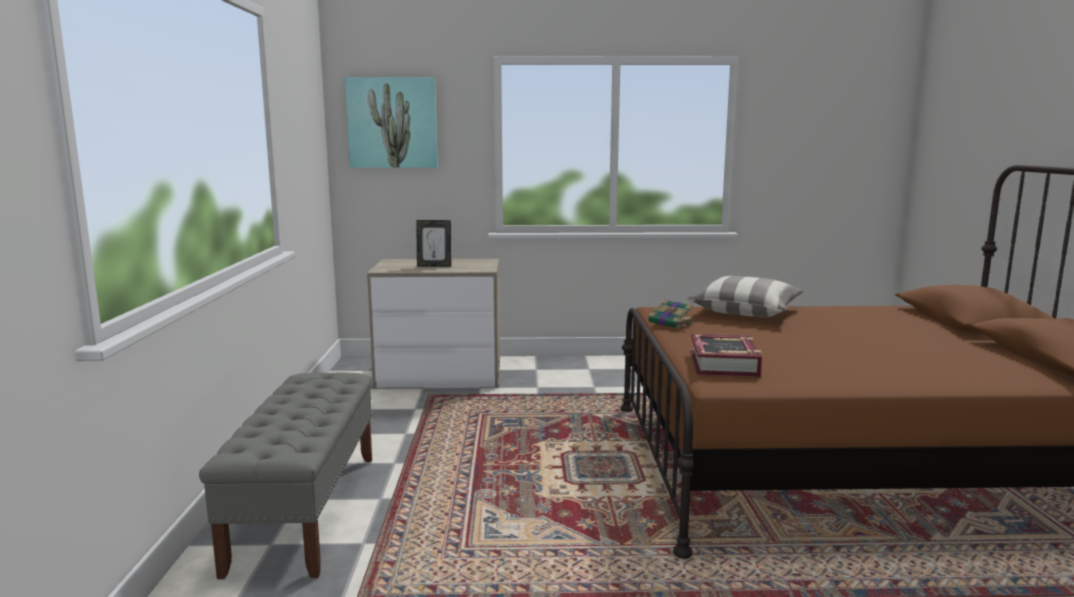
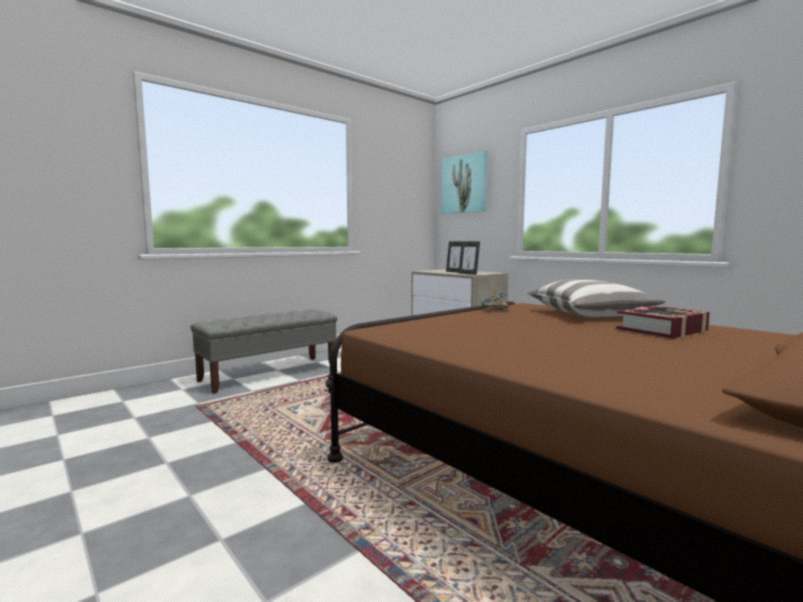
camera: 50 degrees right, 5 degrees down
book [690,334,762,377] -> book moved to [616,305,710,338]
none -> picture frame [458,241,480,275]

